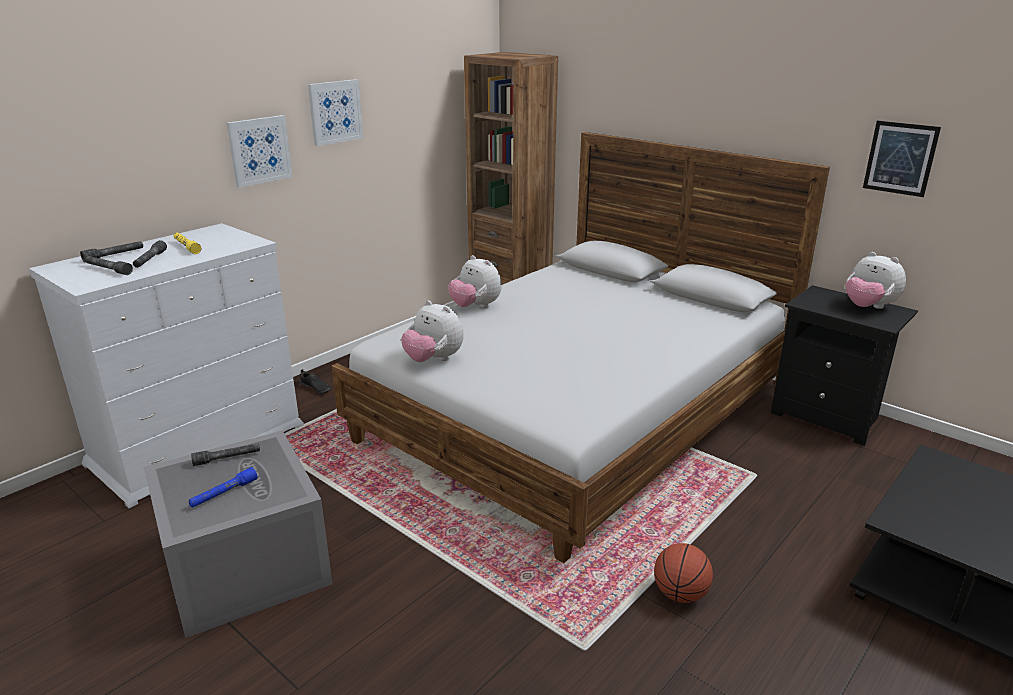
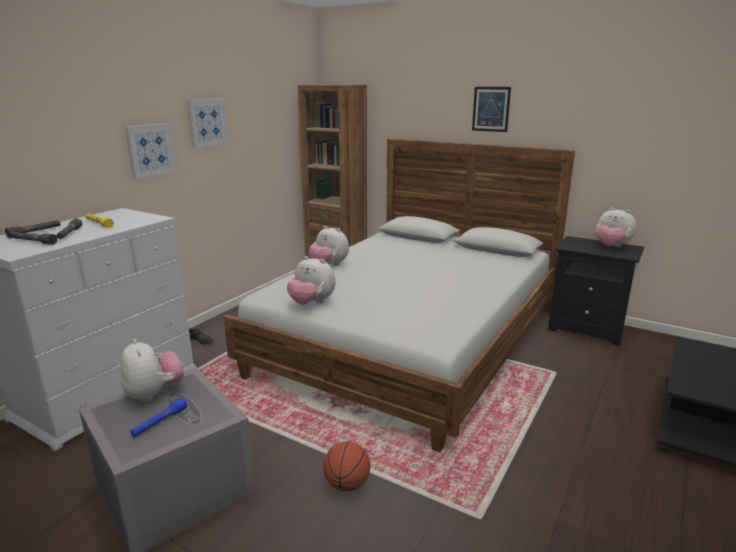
camera: 10 degrees left, 5 degrees down
grey flashlight [191,444,260,466] -> plush toy [120,339,184,403]
basketball [654,543,713,603] -> basketball moved to [323,441,370,492]
picture [863,121,941,197] -> picture moved to [472,87,511,132]

